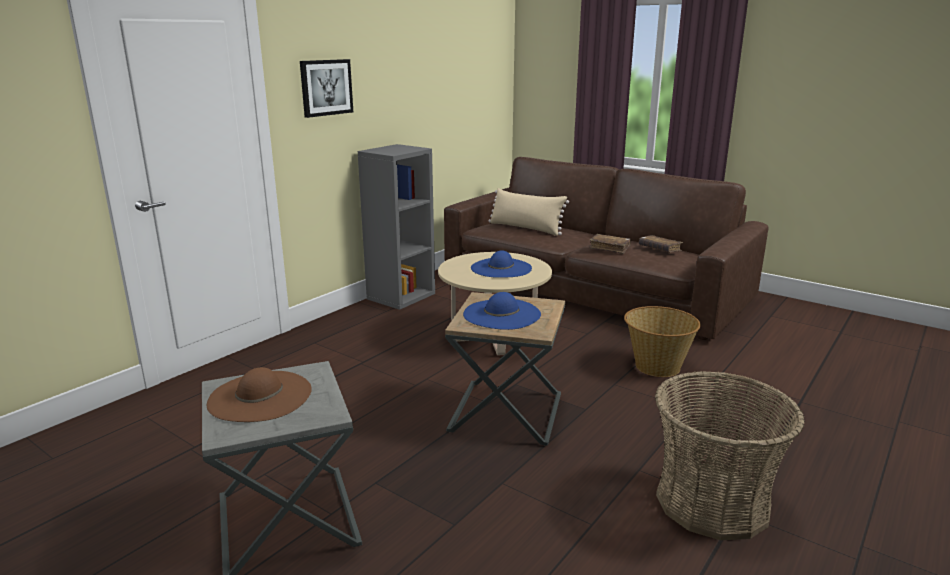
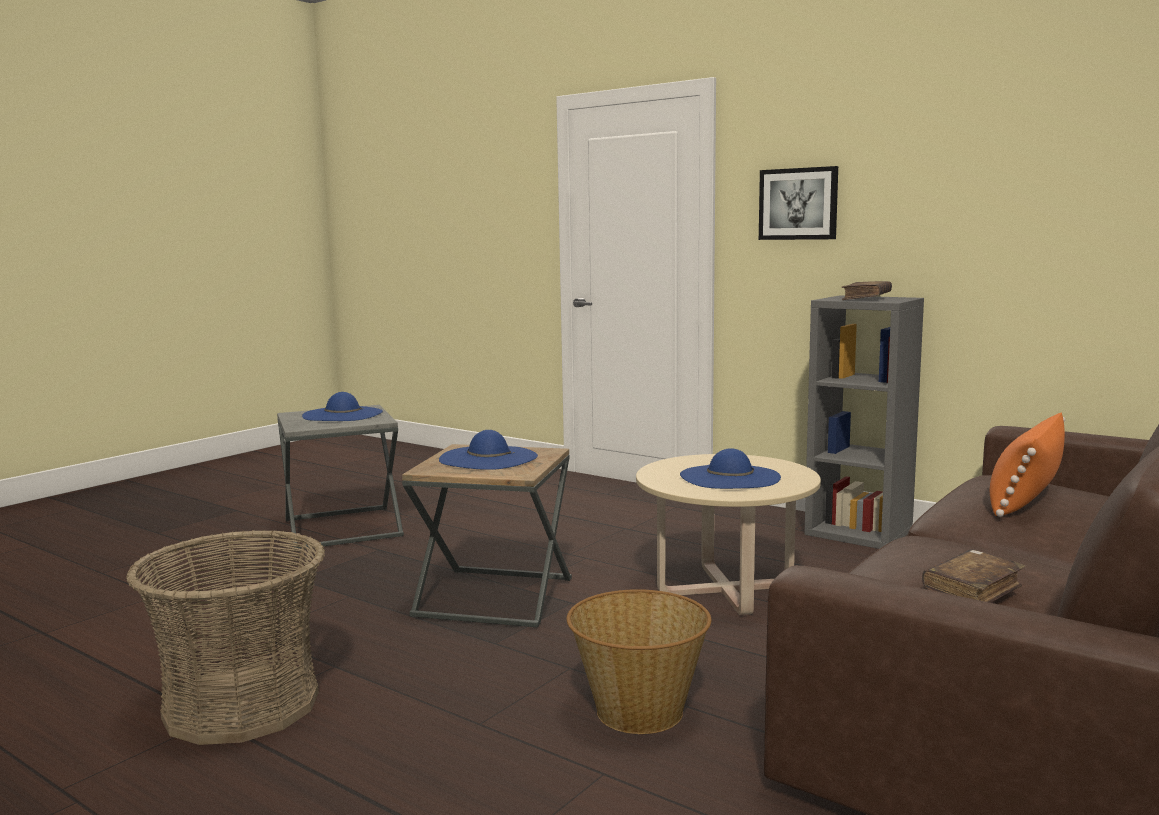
camera: 90 degrees right, 10 degrees down
brown hat [207,367,312,422] -> blue hat [302,392,383,421]
beige pillow [488,188,569,236] -> orange pillow [990,412,1065,517]
brown book [589,234,631,254] -> brown book moved to [841,281,892,300]

